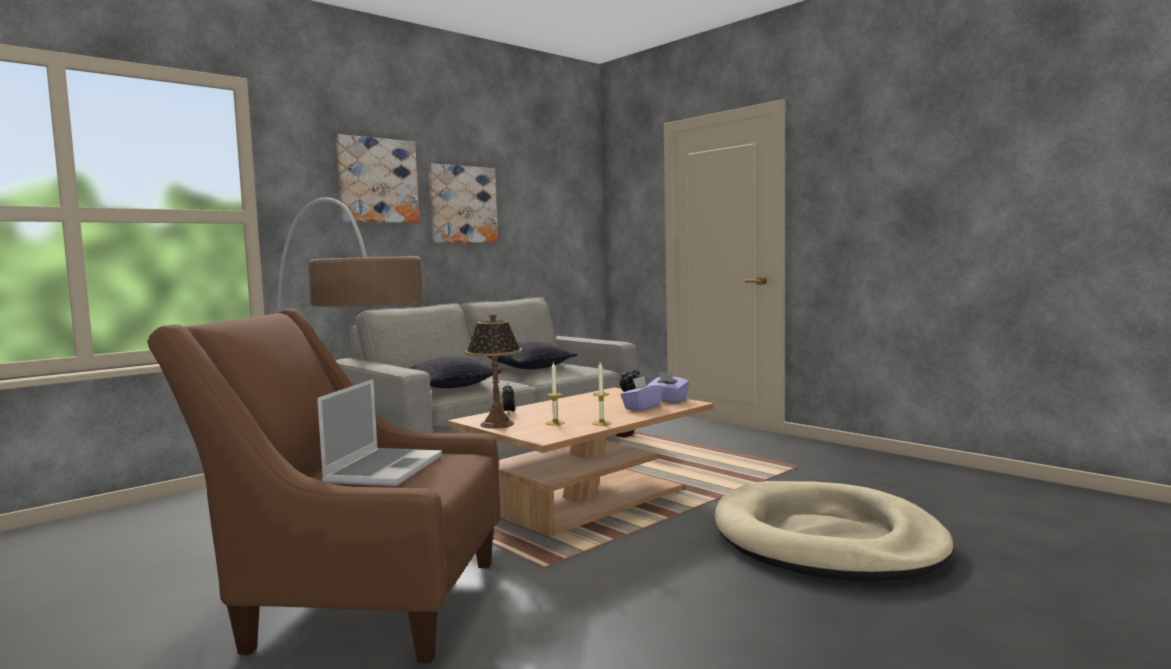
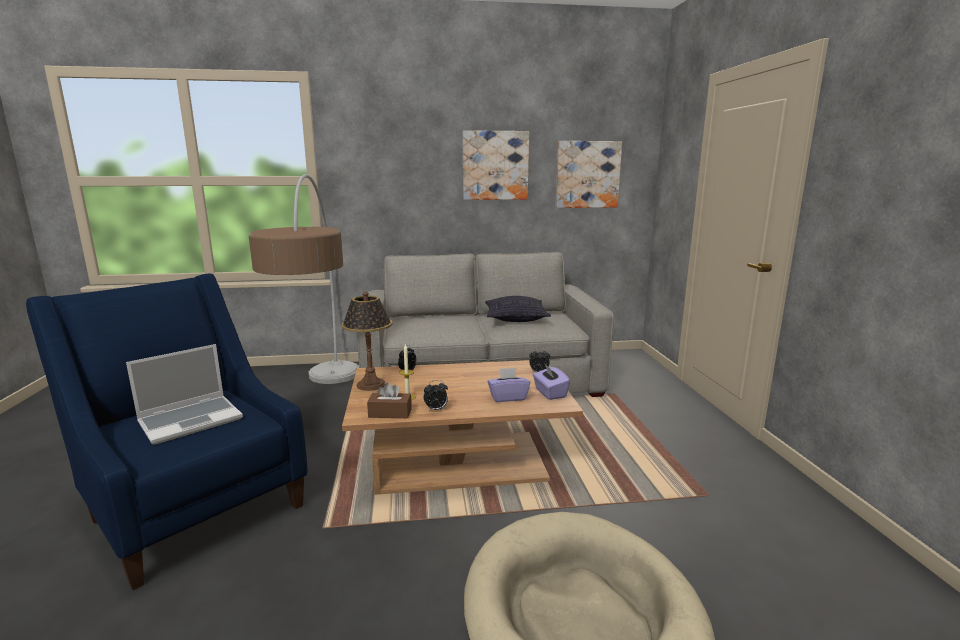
camera: 35 degrees right, 10 degrees up
brown armchair [147,308,500,664] -> blue armchair [26,274,308,590]
picture [336,134,419,223] -> picture moved to [556,141,622,208]
pillow [409,357,502,388] -> none
candle [592,362,611,426] -> alarm clock [424,380,448,411]
none -> brown tissue box [367,382,412,418]

